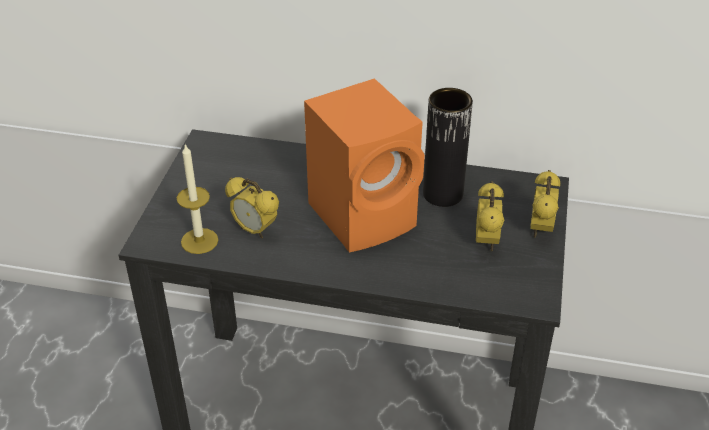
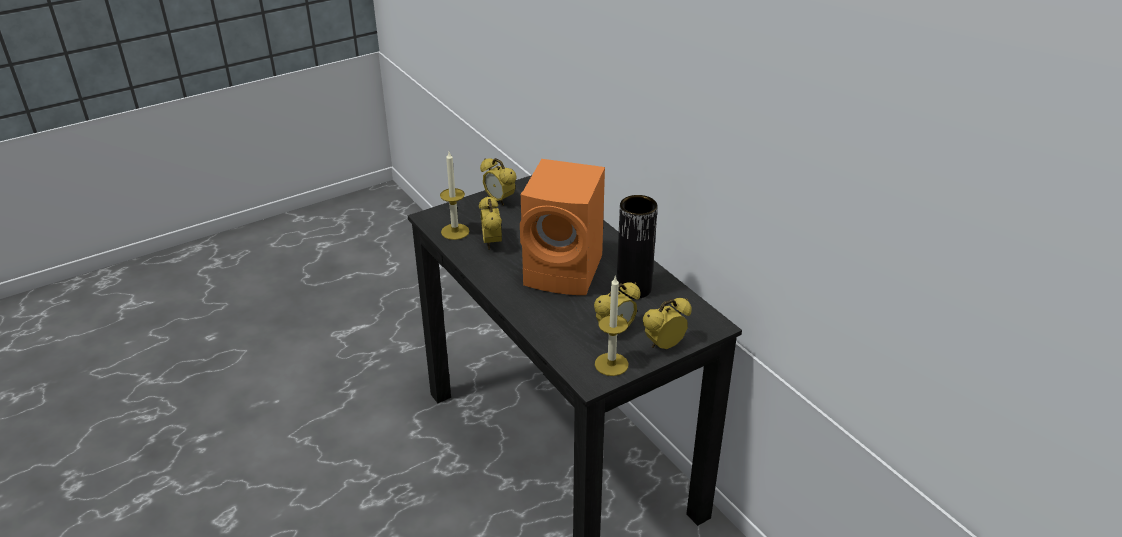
camera: 45 degrees right, 5 degrees down
none -> alarm clock [480,158,517,206]
none -> candle [595,275,629,376]

